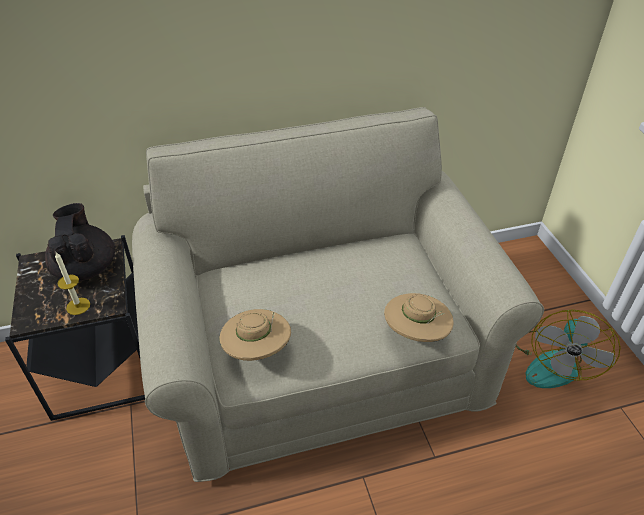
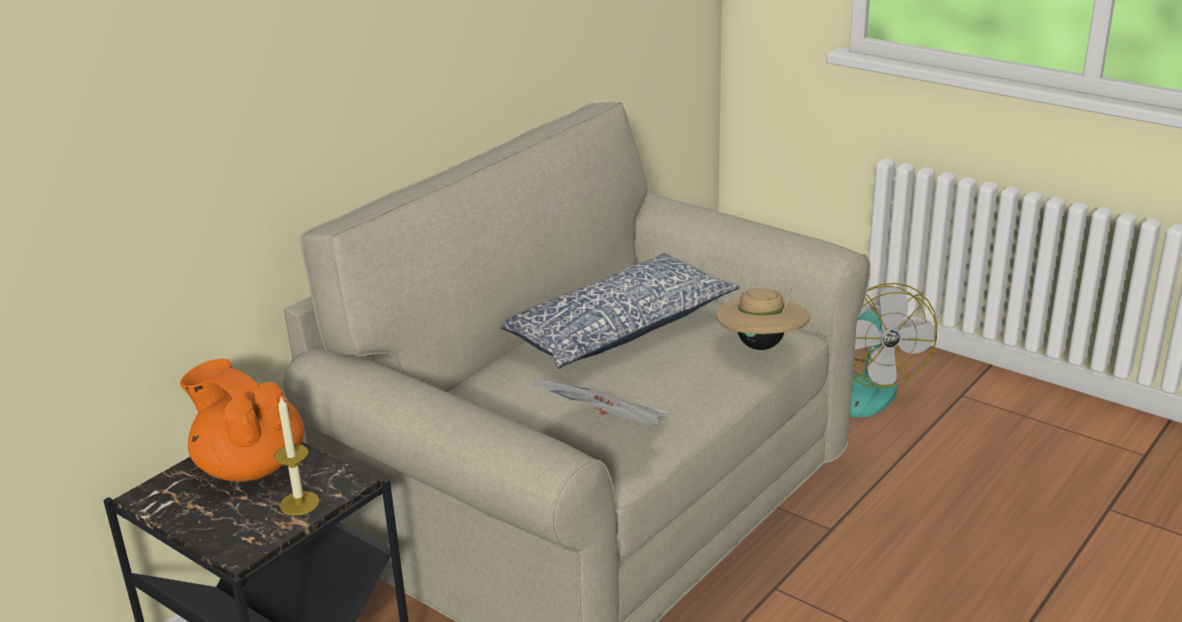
camera: 35 degrees left, 15 degrees down
black teapot [45,203,115,281] -> orange teapot [180,359,304,482]
beige hat [220,309,291,361] -> newspaper [534,379,670,426]
none -> pillow [501,253,740,368]

